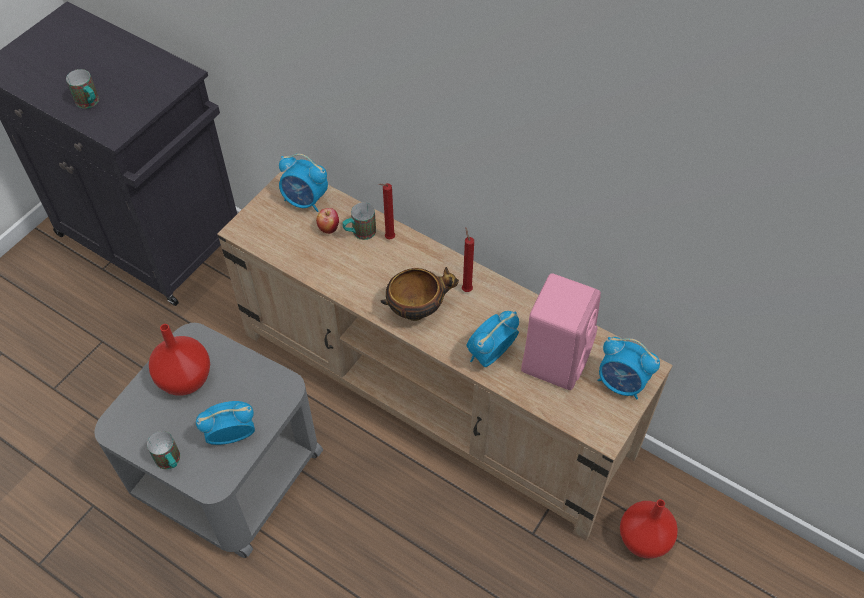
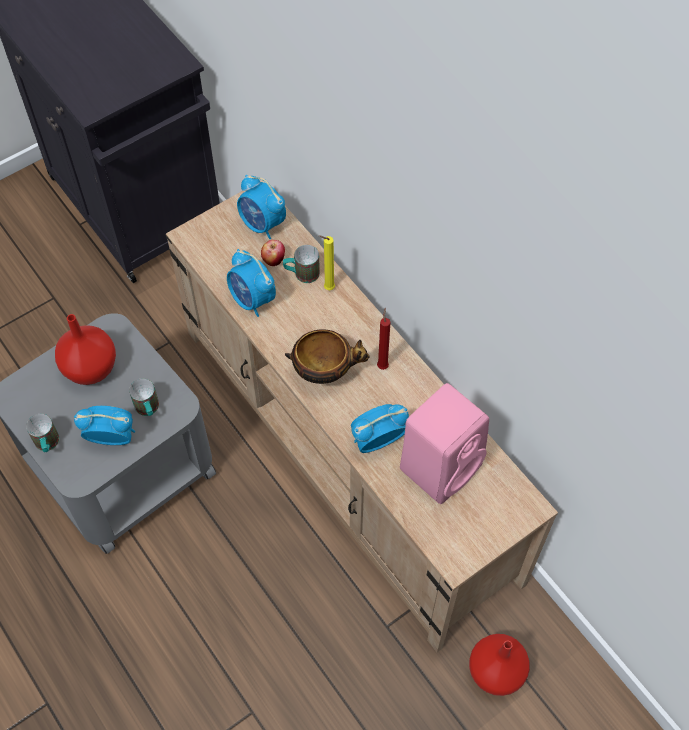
camera: 20 degrees right, 5 degrees up
mug [66,69,99,109] -> mug moved to [129,378,159,416]
red candle [379,183,395,239] -> yellow candle [319,235,335,290]
alarm clock [597,337,660,399] -> alarm clock moved to [227,249,276,317]

